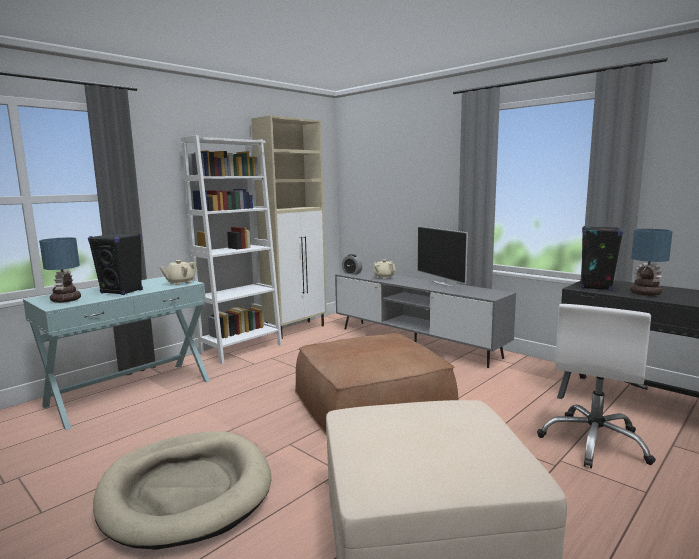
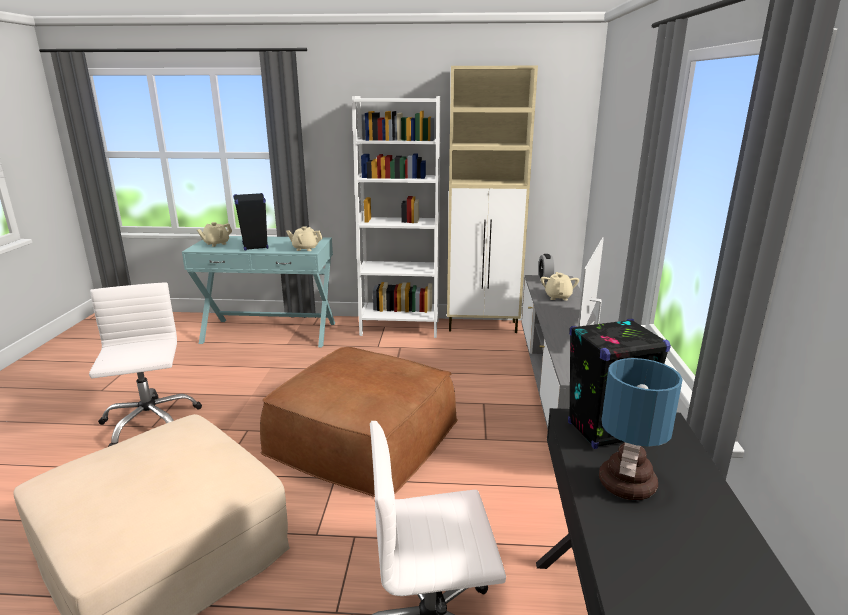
camera: 50 degrees right, 10 degrees up
table lamp [39,237,81,303] -> beige teapot [197,222,232,247]
beige dog bed [93,432,271,550] -> white office chair [89,282,202,447]

